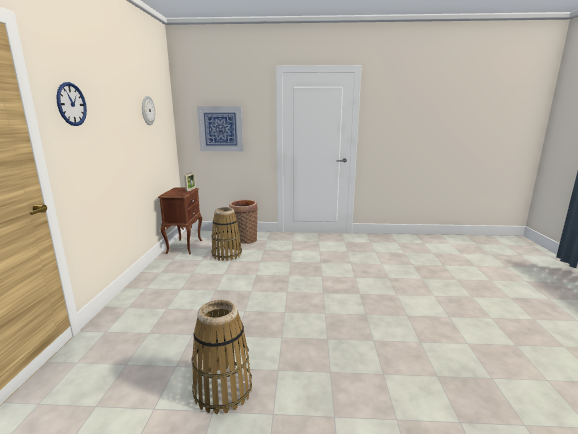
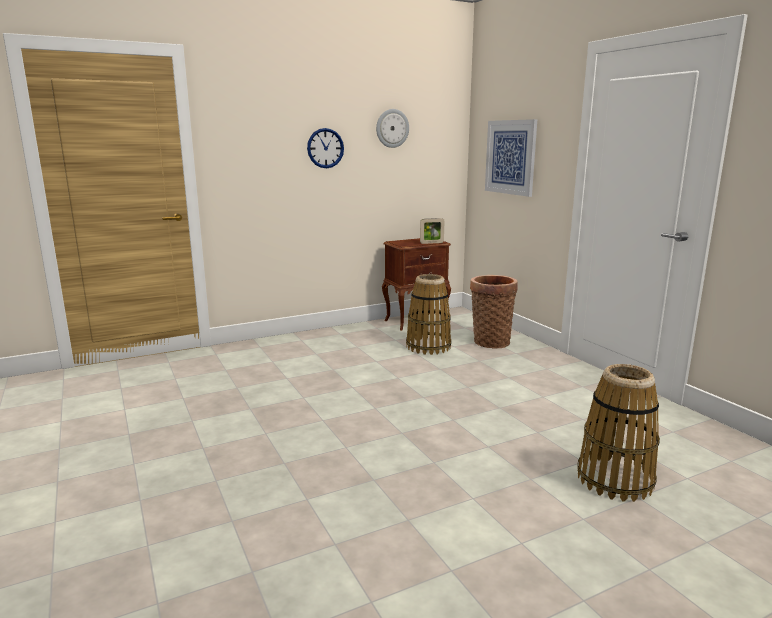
camera: 60 degrees right, 0 degrees up
wall clock [56,82,87,126] -> wall clock moved to [307,128,344,168]
basket [191,300,252,414] -> basket moved to [577,364,660,502]

